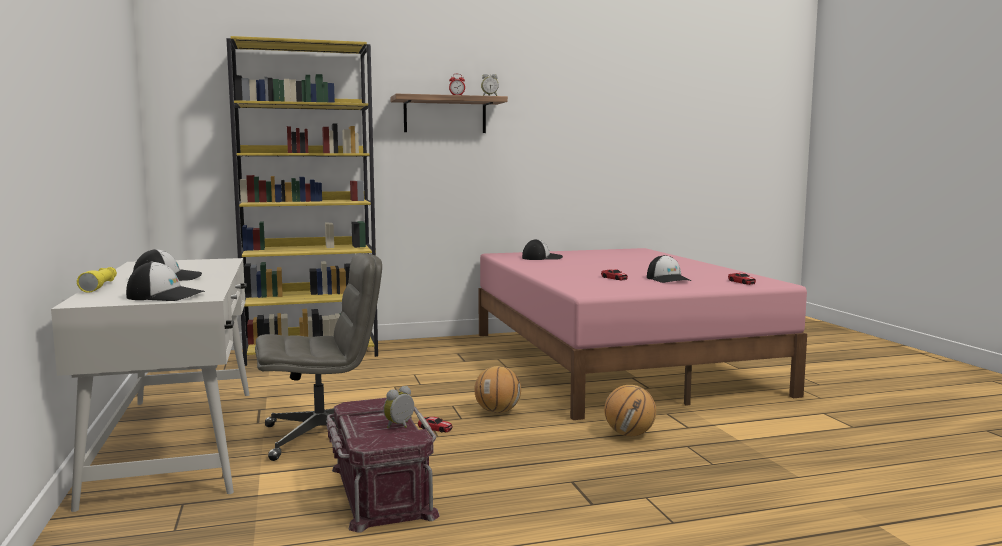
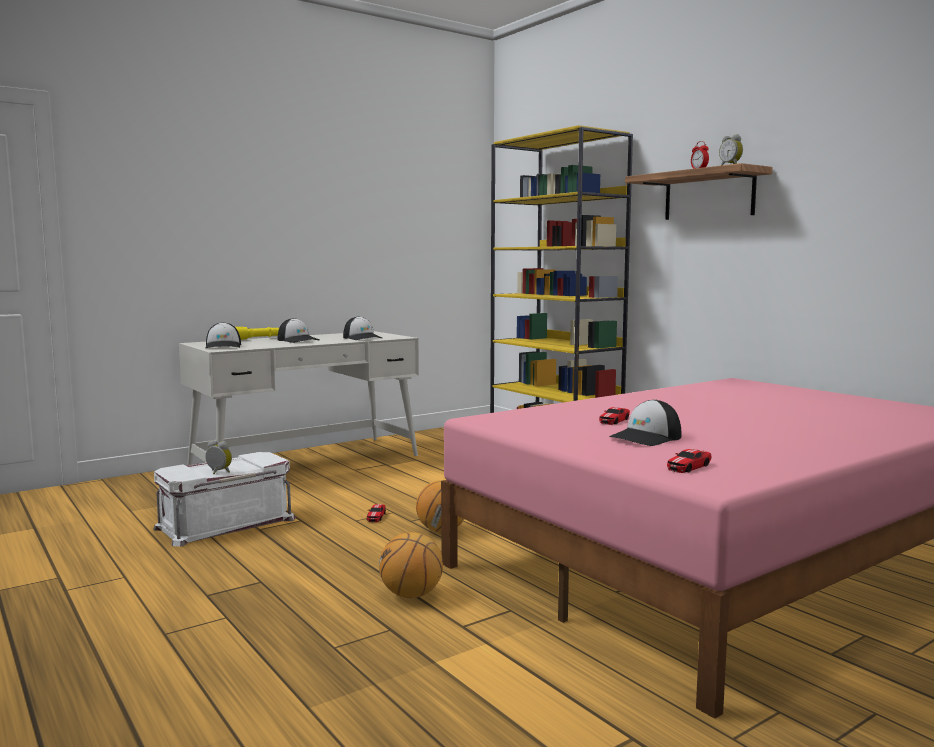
camera: 70 degrees right, 0 degrees up
grey office chair [255,253,382,461] -> none
red storage box [326,398,440,533] -> white storage box [153,452,296,546]
cap [522,239,563,260] -> cap moved to [343,316,382,340]

